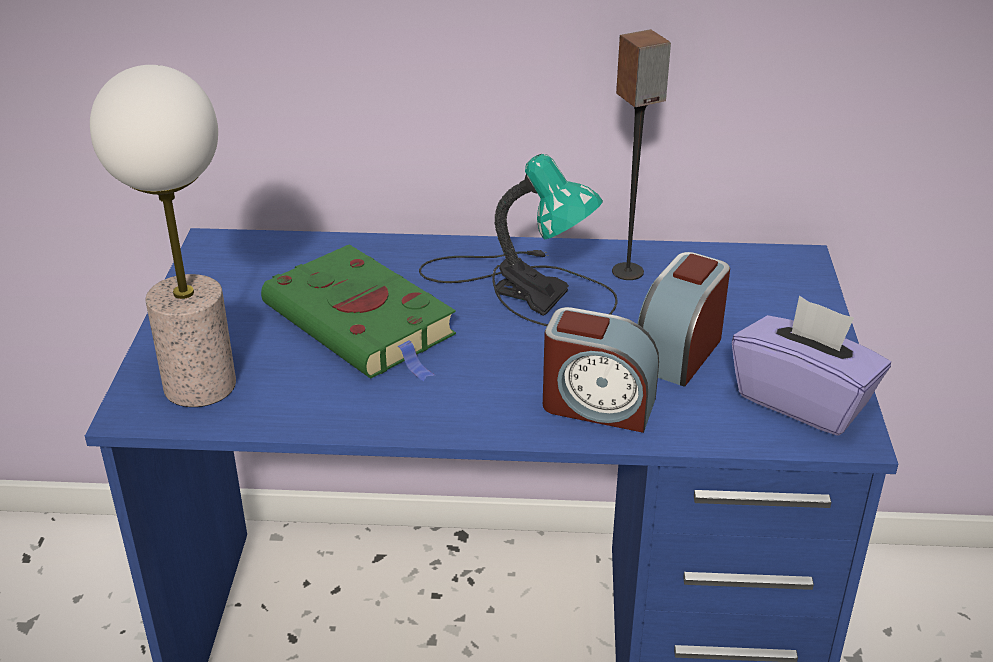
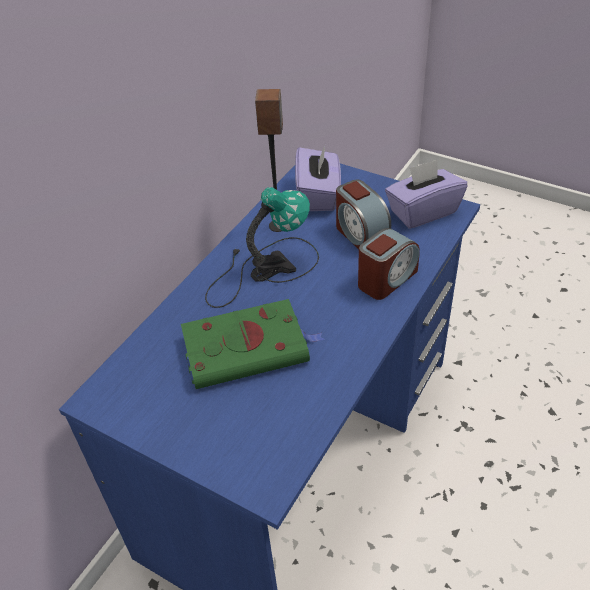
camera: 60 degrees left, 10 degrees up
table lamp [90,65,236,407] -> none
none -> purple tissue box [295,143,341,211]

